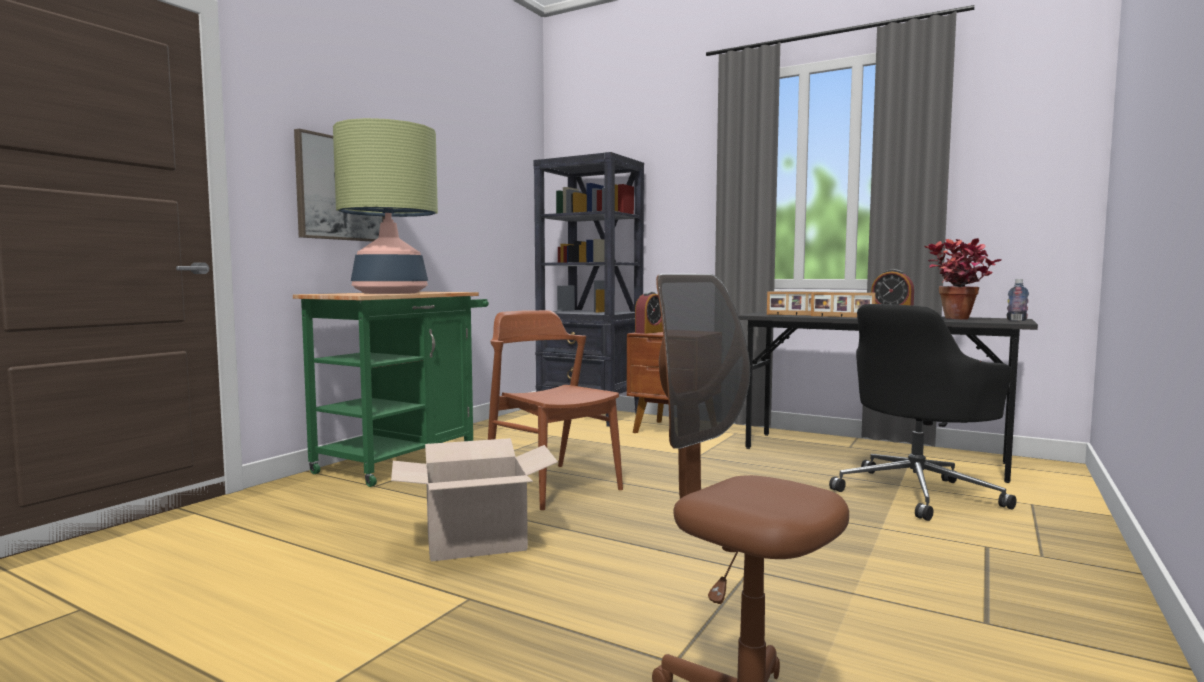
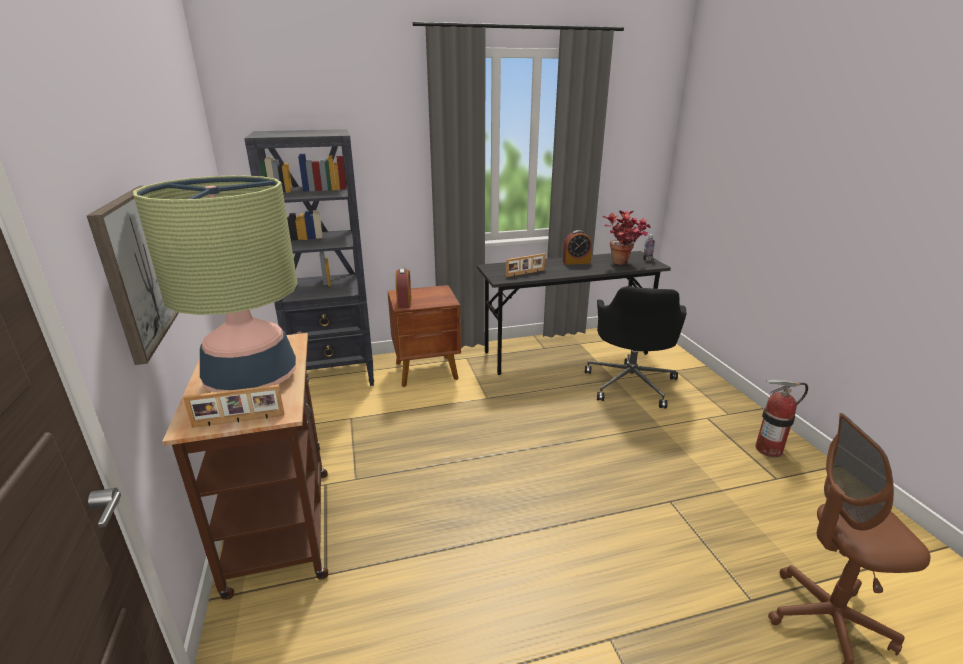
camera: 45 degrees left, 20 degrees up
green cart [293,291,489,487] -> brown cart [162,332,328,600]
cardboard box [391,438,558,562] -> none
brown chair [488,310,623,510] -> none
picture frame [811,292,876,317] -> picture frame moved to [183,385,285,428]
none -> fire extinguisher [755,380,808,457]

